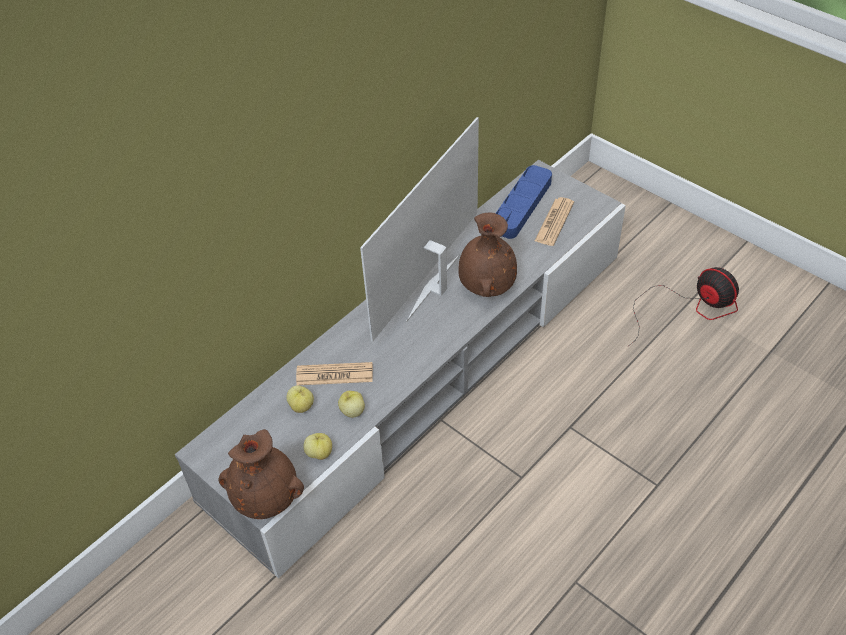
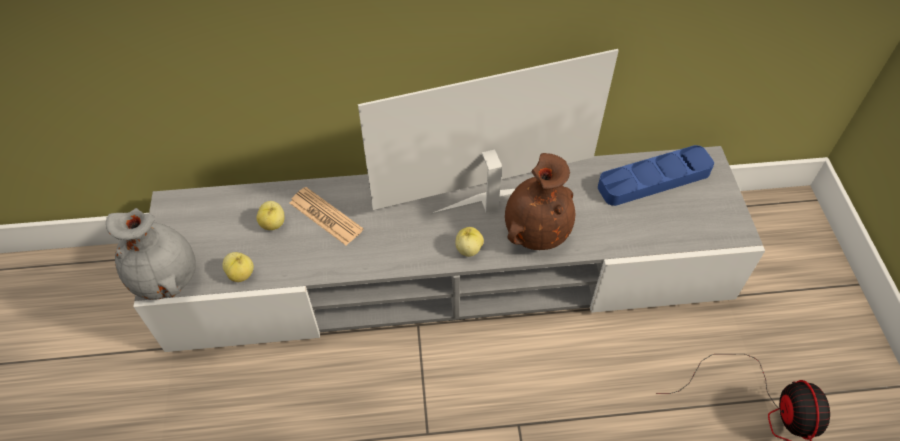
camera: 40 degrees right, 5 degrees up
brown vase [219,429,304,519] -> grey vase [106,208,196,300]
apple [338,391,365,418] -> apple moved to [455,227,484,257]
newspaper [535,197,574,246] -> none

